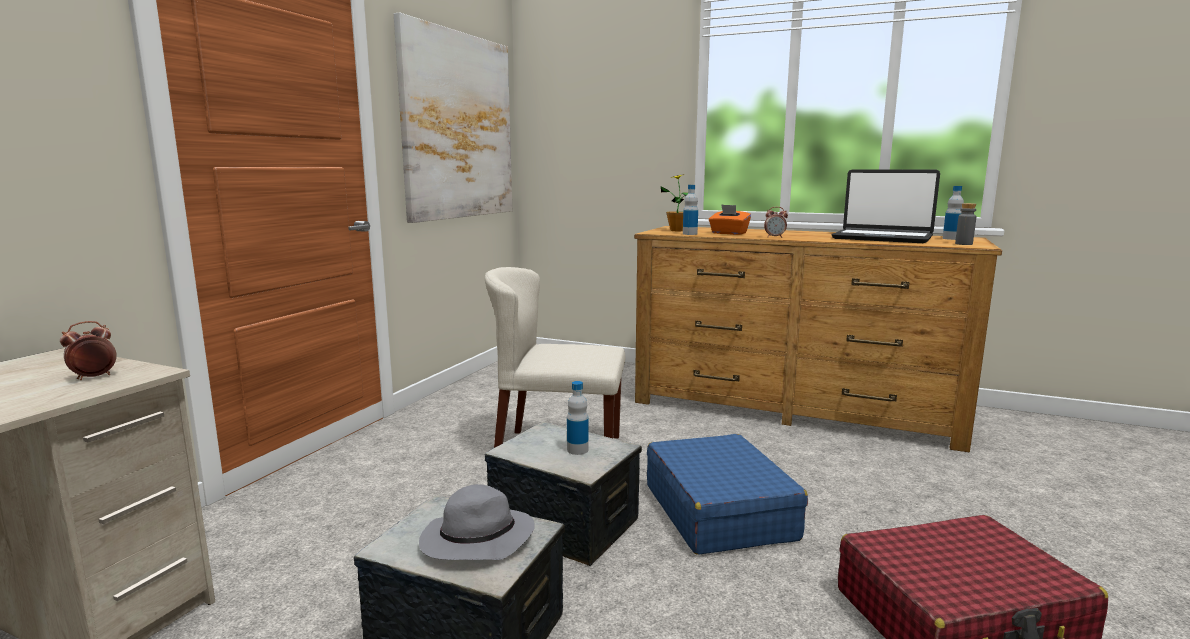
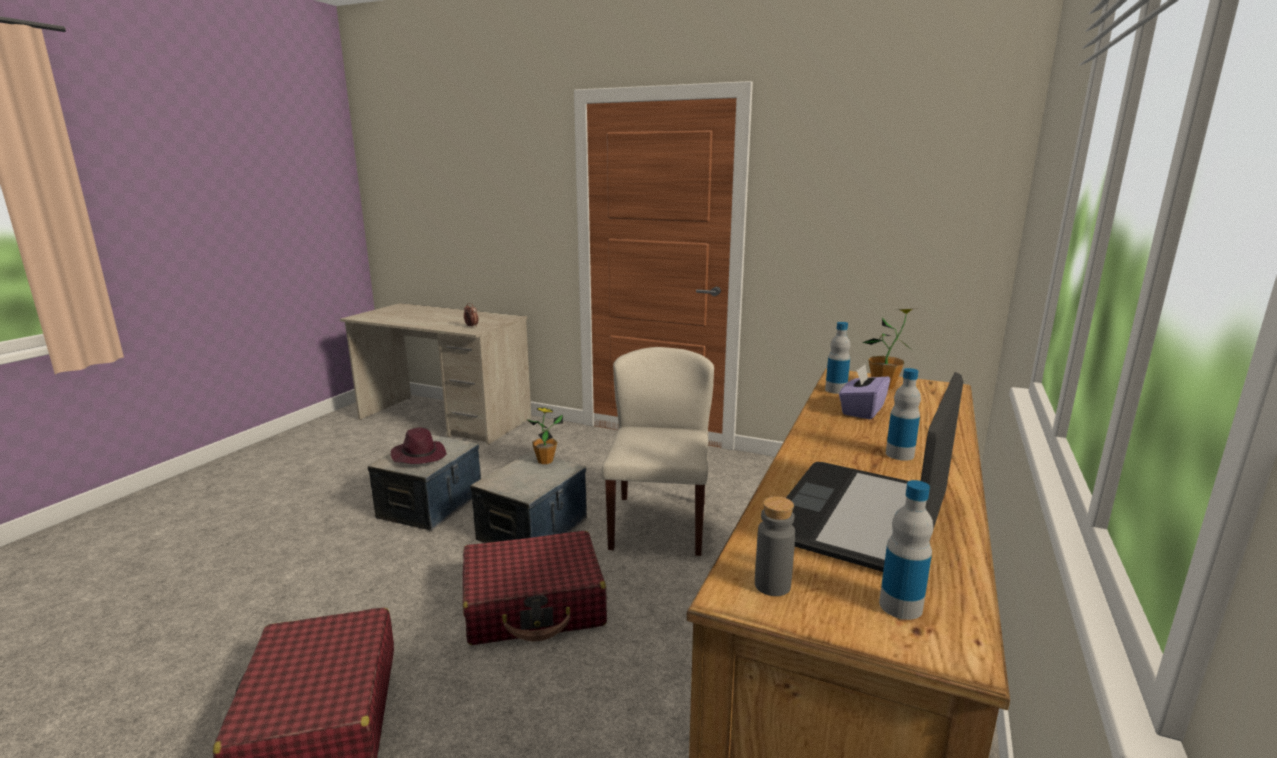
camera: 90 degrees right, 5 degrees up
picture [394,12,512,223] -> none
grey hat [419,484,535,560] -> purple hat [390,427,447,464]
bottle [567,381,589,455] -> bottle moved to [886,368,921,461]
blue suitcase [647,434,808,555] -> red suitcase [463,531,607,645]
orange tissue box [709,204,751,235] -> purple tissue box [839,364,890,419]
alarm clock [764,207,788,238] -> none
none -> potted plant [526,408,563,464]

